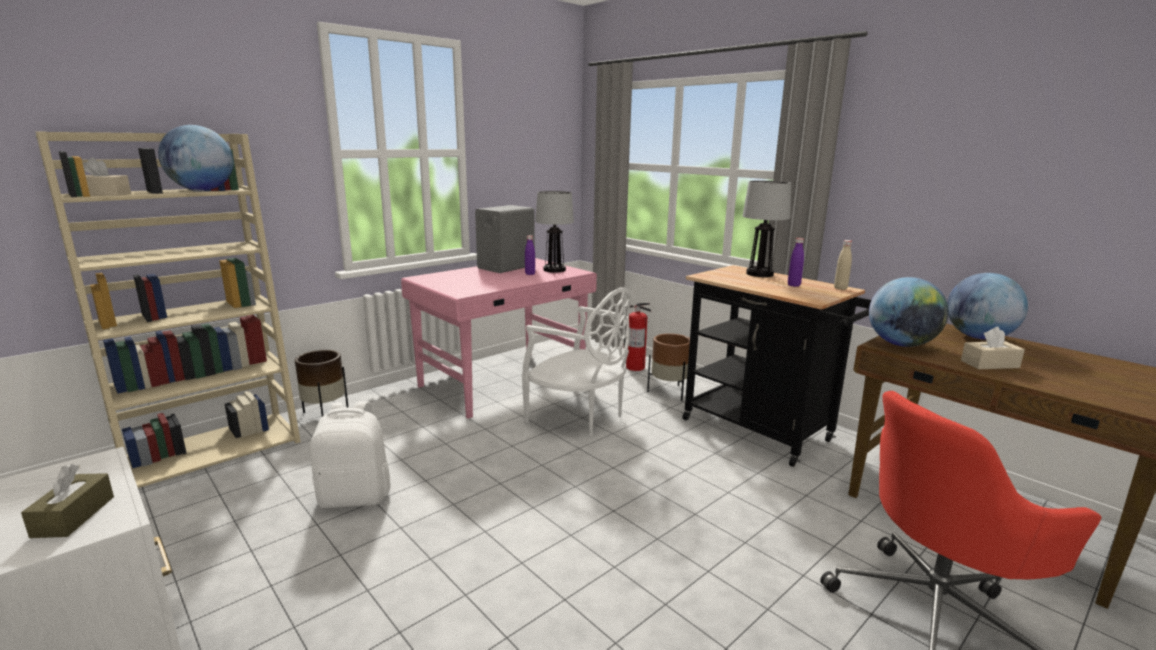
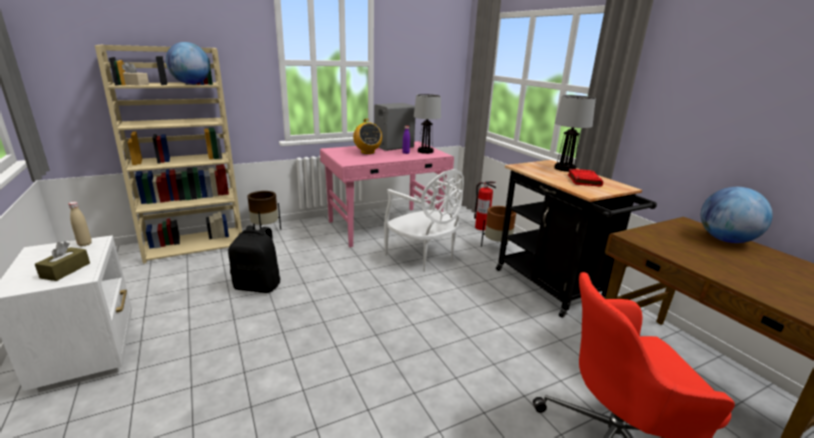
camera: 15 degrees right, 5 degrees up
white backpack [310,401,391,508] -> black backpack [228,226,280,293]
purple bottle [788,238,804,287] -> red book [568,169,603,187]
beige bottle [834,240,852,290] -> beige bottle moved to [68,202,92,247]
globe [869,277,949,347] -> none
beige tissue box [961,327,1025,369] -> none
none -> radio [353,119,382,154]

